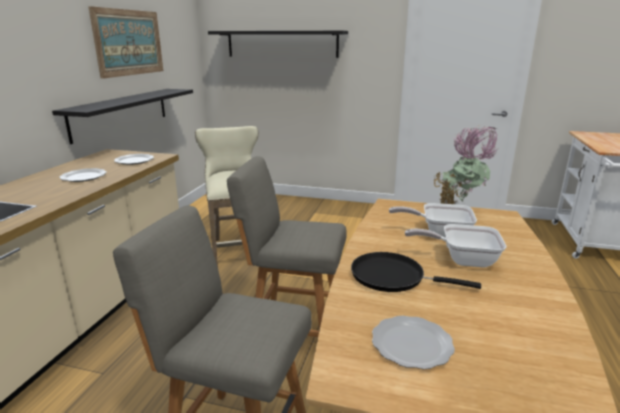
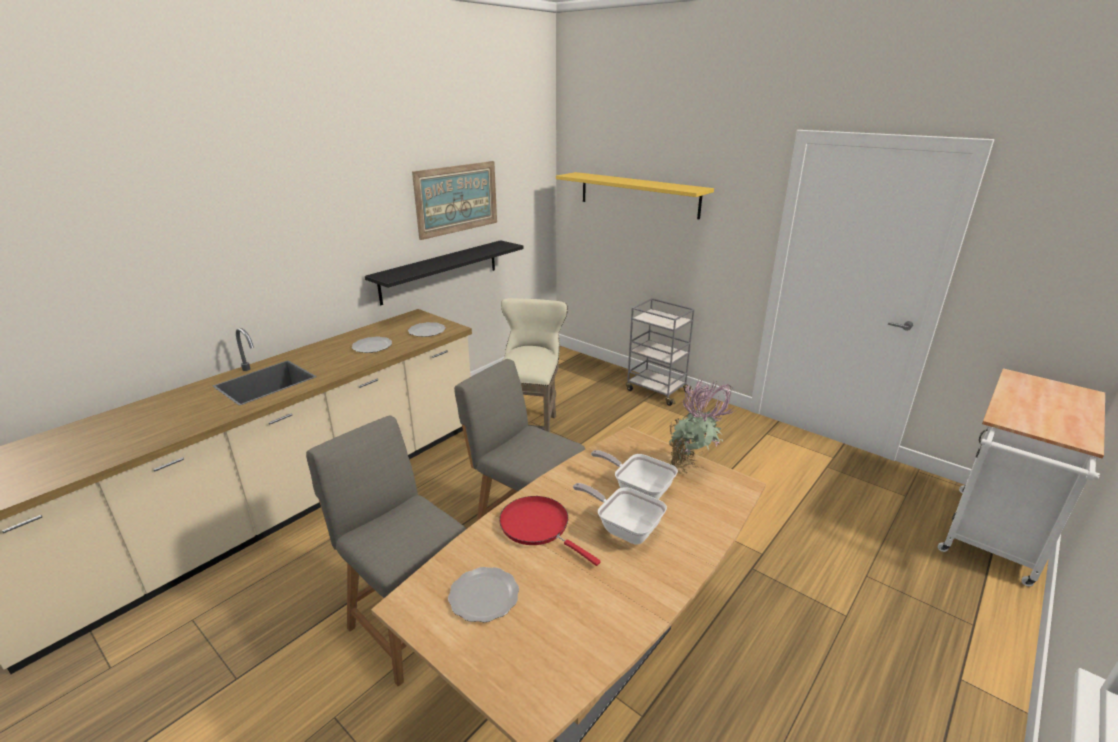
camera: 25 degrees right, 5 degrees up
black shelf [208,31,348,58] -> yellow shelf [556,172,714,219]
black frying pan [351,252,481,292] -> red frying pan [499,496,601,566]
none -> grey cart [626,298,695,406]

